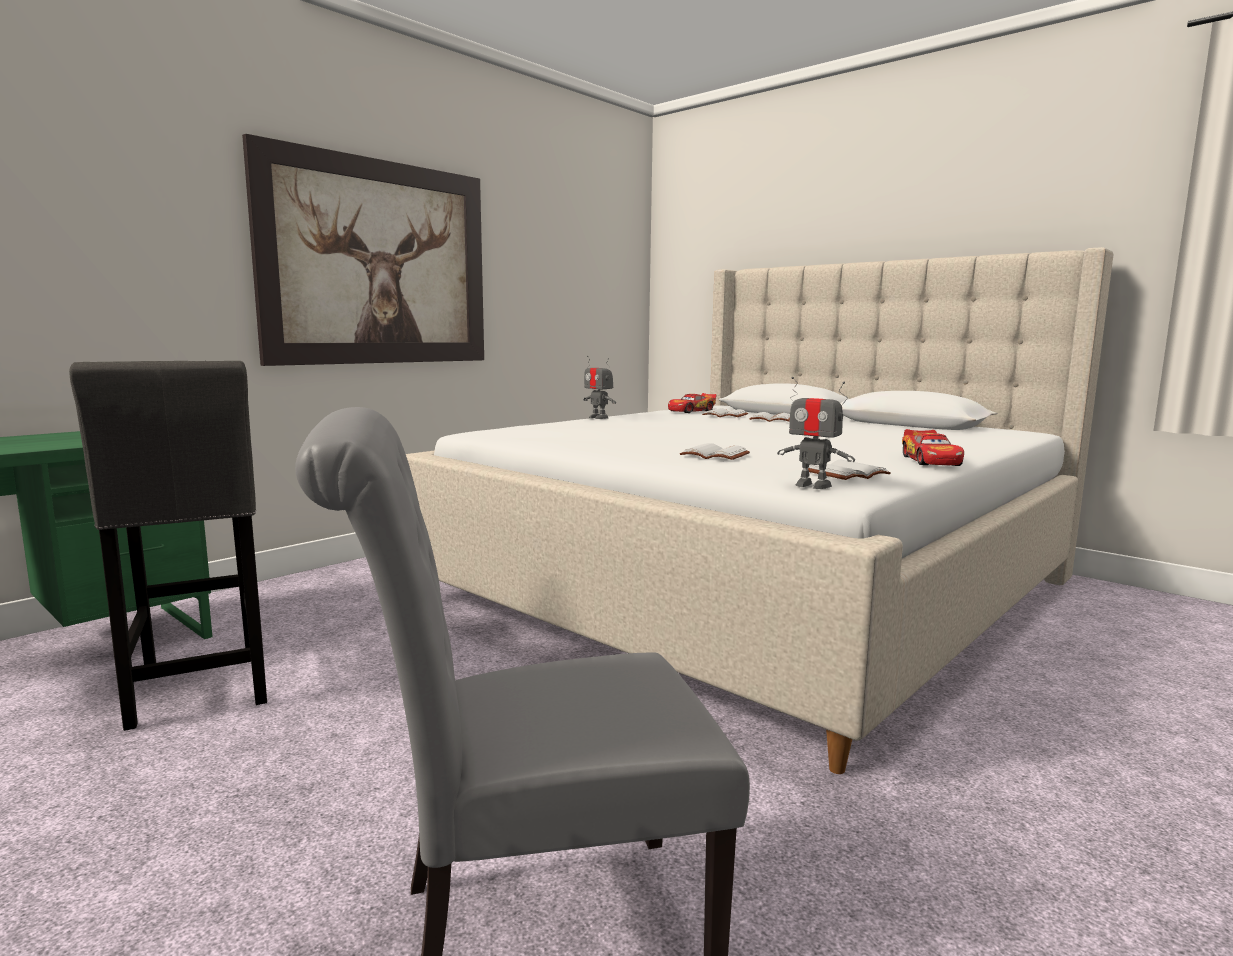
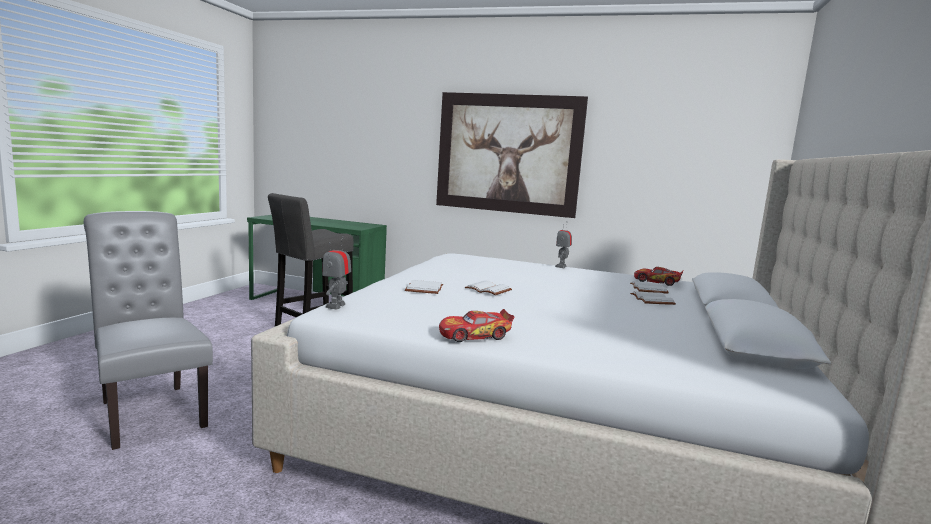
camera: 65 degrees right, 0 degrees up
white book [808,460,891,480] -> white book moved to [465,281,512,295]

